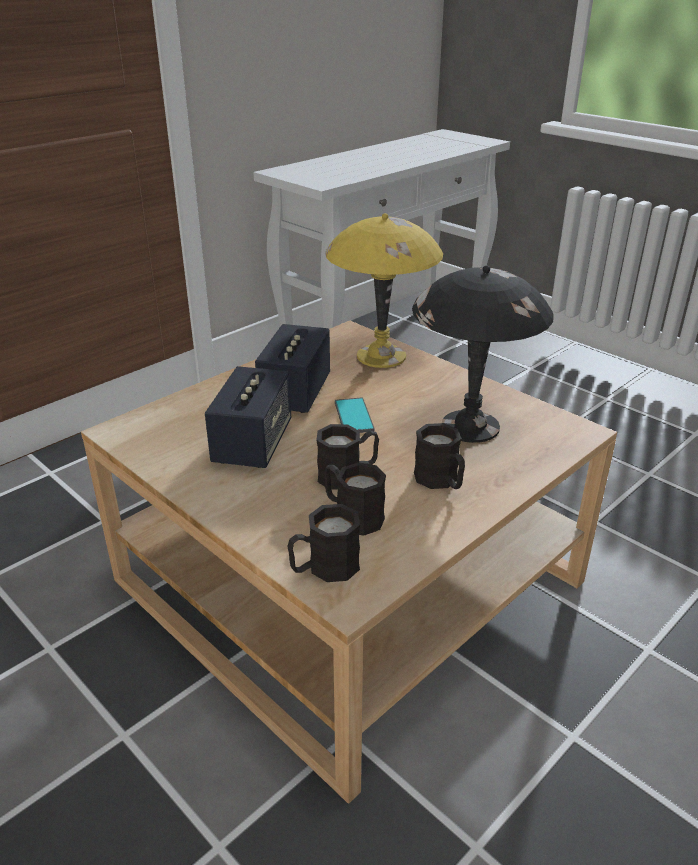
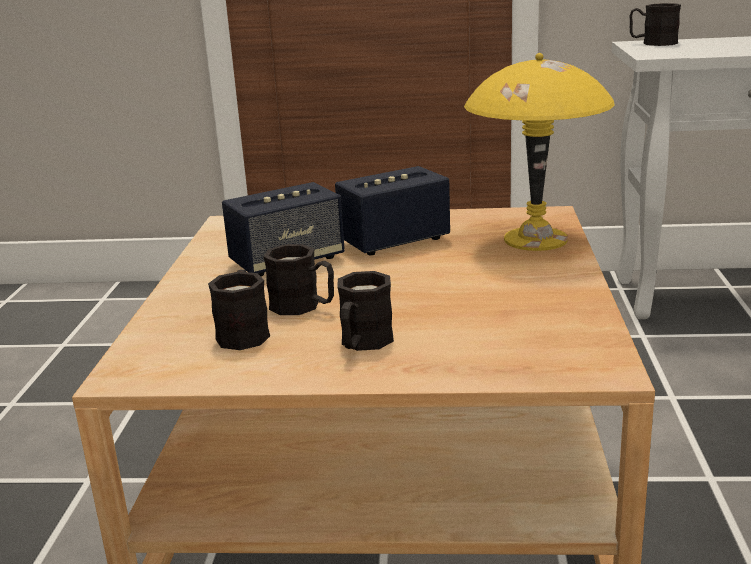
camera: 50 degrees right, 10 degrees down
black mug [287,504,360,582] -> black mug moved to [629,3,681,46]
phone [335,397,374,433] -> none
black table lamp [412,265,554,443] -> none

